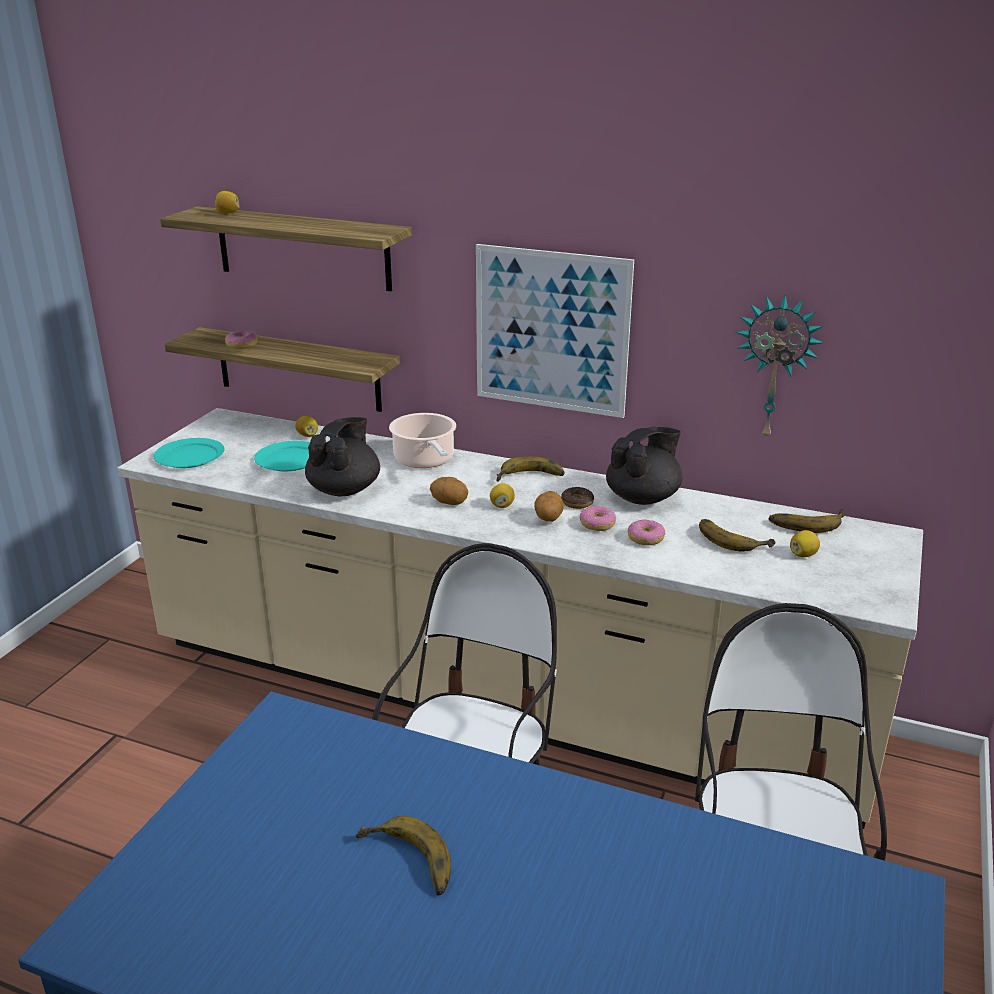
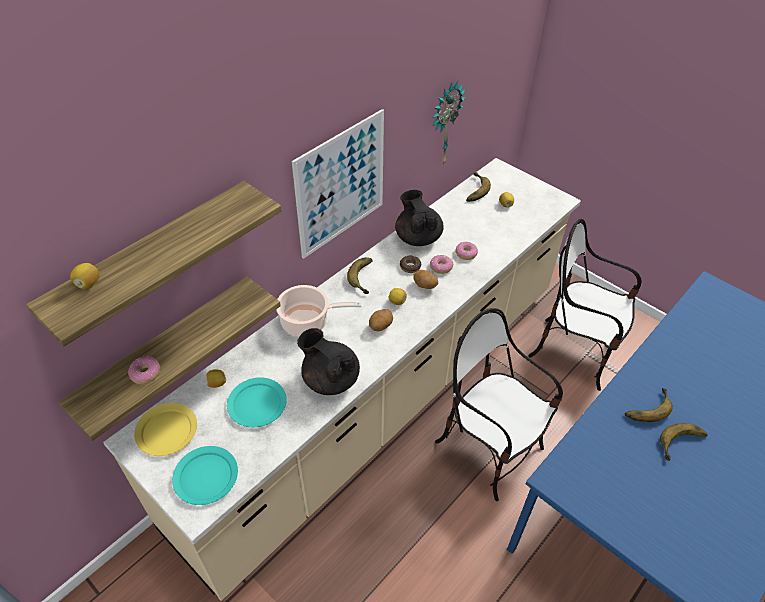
camera: 70 degrees left, 20 degrees up
banana [699,519,776,552] -> banana moved to [625,388,673,422]
none -> yellow plate [134,403,197,456]

